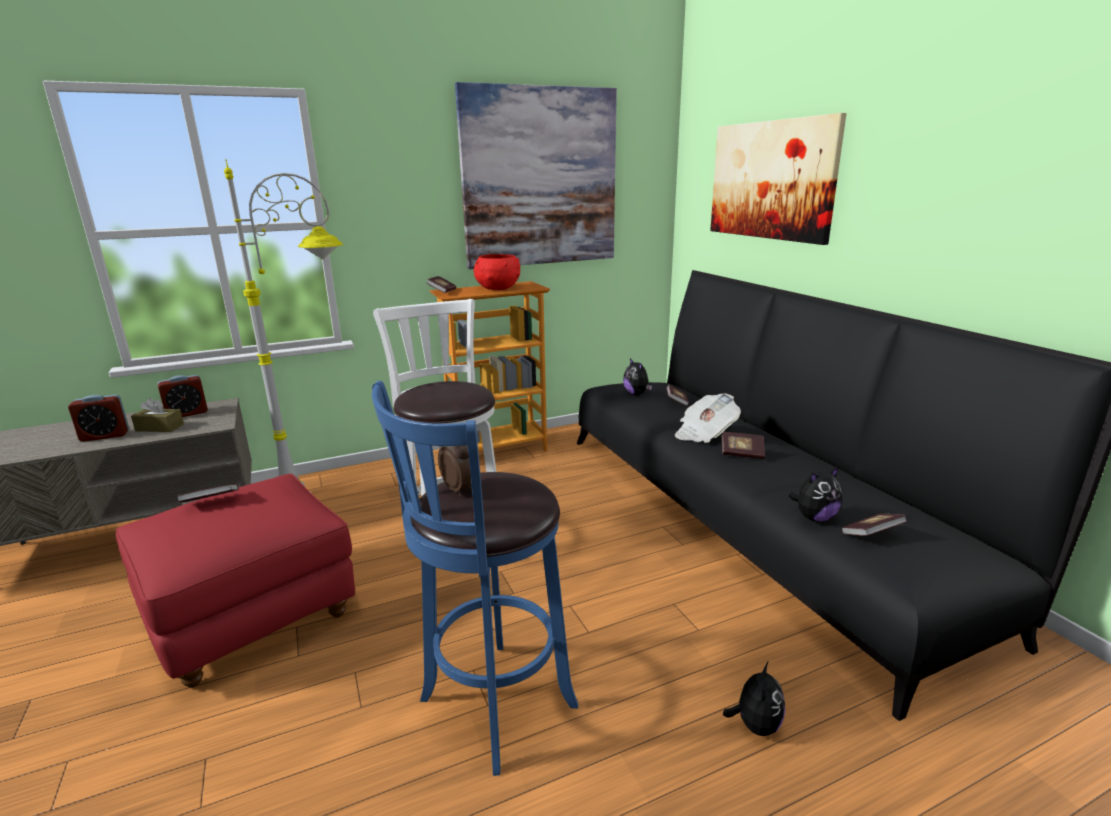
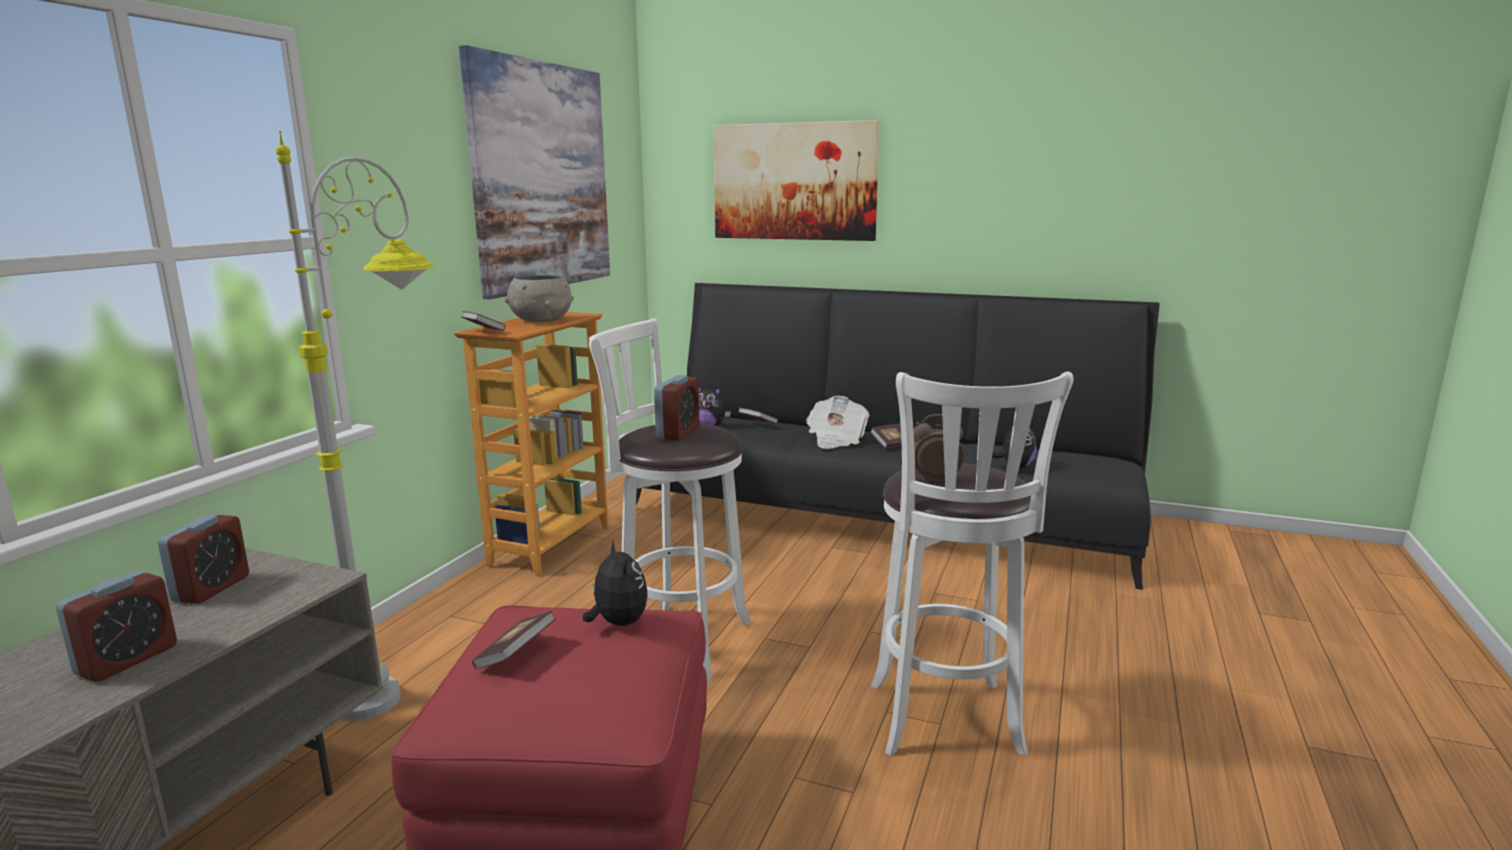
camera: 45 degrees left, 5 degrees down
brown tissue box [131,398,184,432] -> none
blue stool [372,381,578,776] -> white stool [871,371,1073,756]
red bowl [474,254,520,290] -> grey bowl [505,275,574,322]
plush toy [723,662,785,736] -> plush toy moved to [583,540,648,626]
book [841,513,908,536] -> none
none -> alarm clock [654,375,699,441]

